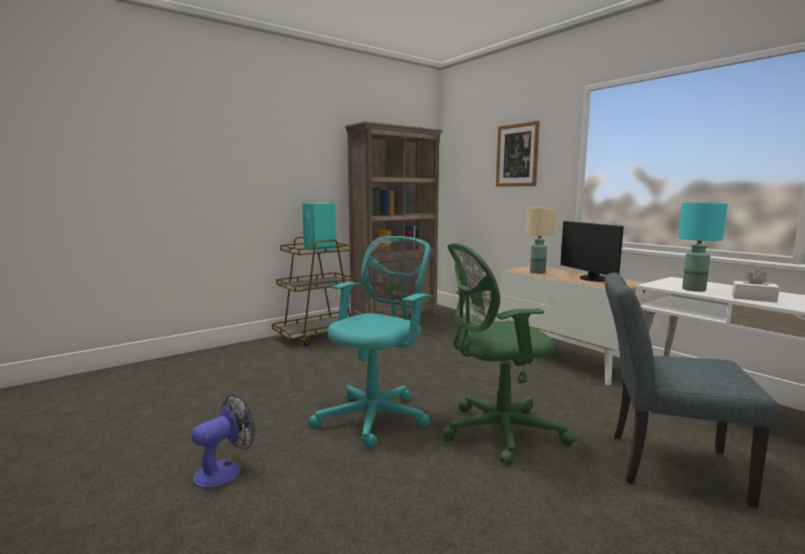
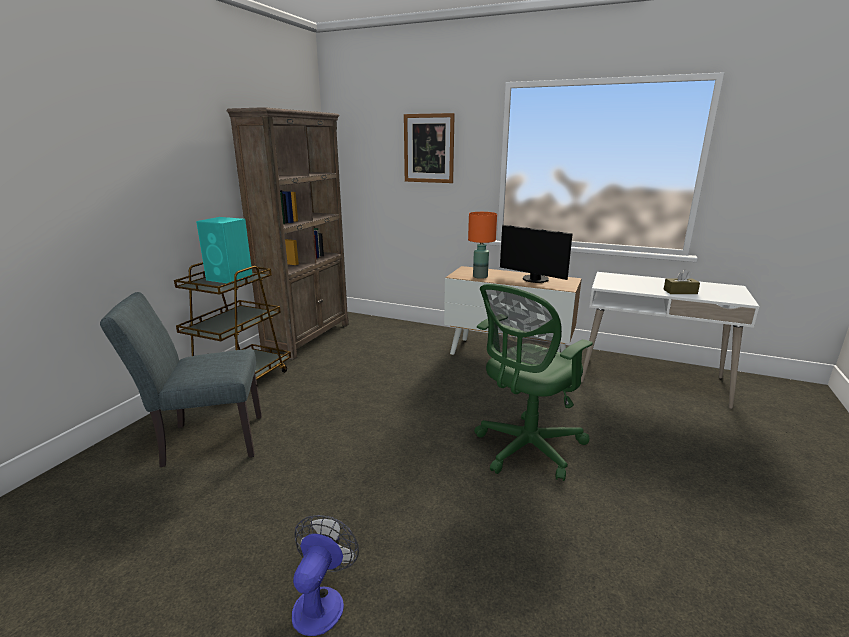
camera: 30 degrees left, 10 degrees up
turquoise office chair [308,236,433,448] -> none
beige table lamp [526,208,556,273] -> orange table lamp [468,212,497,279]
grey chair [605,272,778,508] -> grey chair moved to [100,292,262,467]
turquoise table lamp [678,202,728,292] -> none
white tissue box [732,269,780,303] -> brown tissue box [663,269,700,294]

